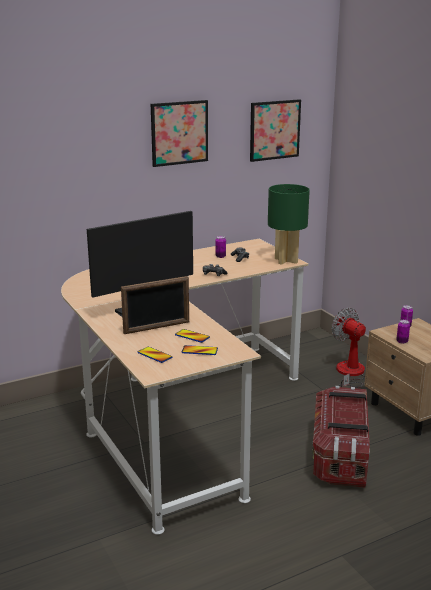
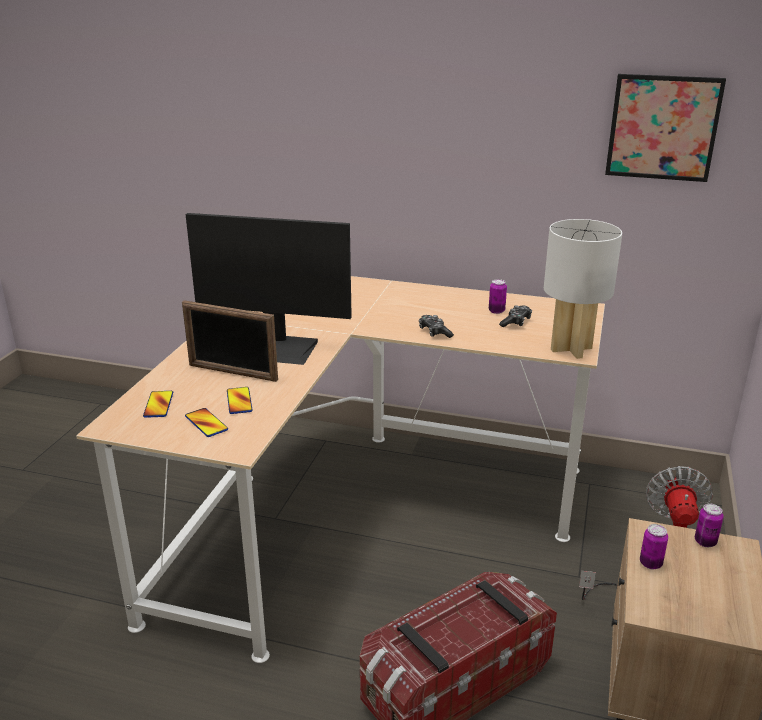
camera: 45 degrees right, 5 degrees up
picture [151,100,208,167] -> none
green table lamp [268,184,310,265] -> white table lamp [544,219,622,359]

